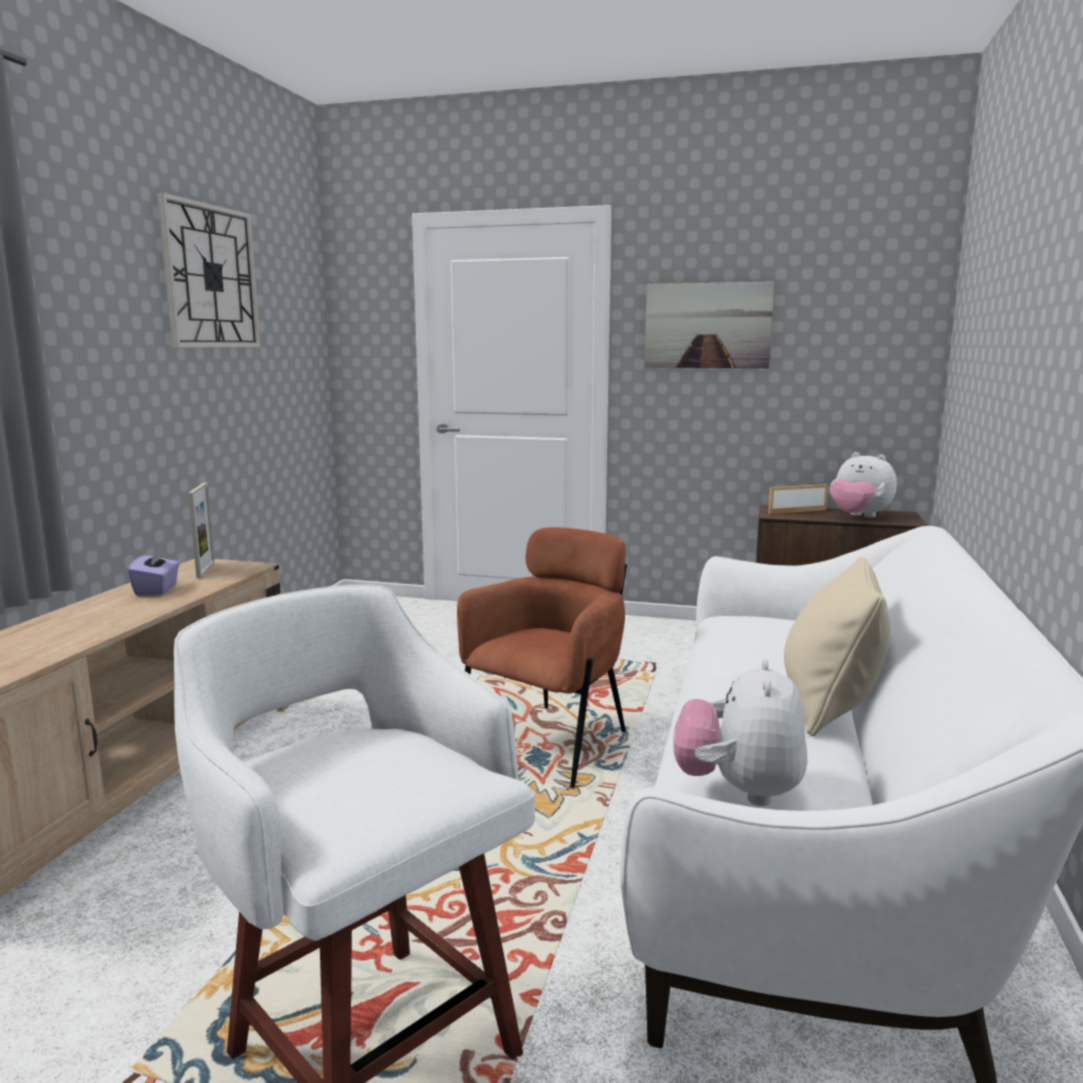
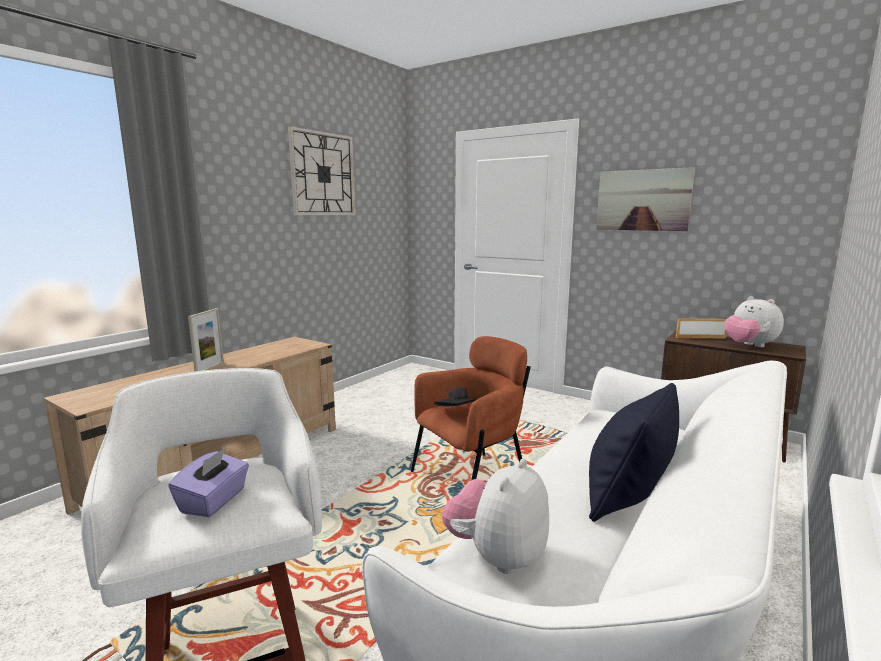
camera: 20 degrees right, 0 degrees up
purple tissue box [128,546,180,596] -> purple tissue box moved to [168,448,249,517]
picture frame [188,483,215,578] -> picture frame moved to [188,308,224,372]
beige pillow [784,557,890,737] -> black pillow [589,383,679,522]
none -> black hat [434,387,479,406]

